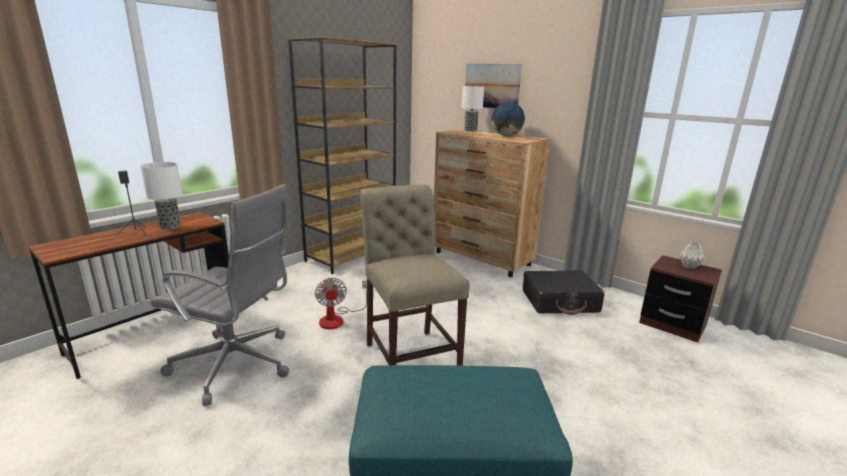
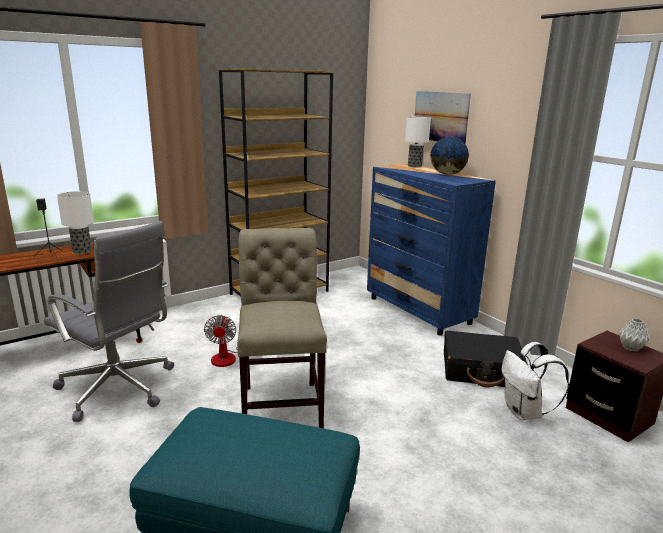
camera: 15 degrees right, 0 degrees up
brown dresser [434,129,550,277] -> blue dresser [367,164,496,336]
none -> white backpack [501,342,569,420]

